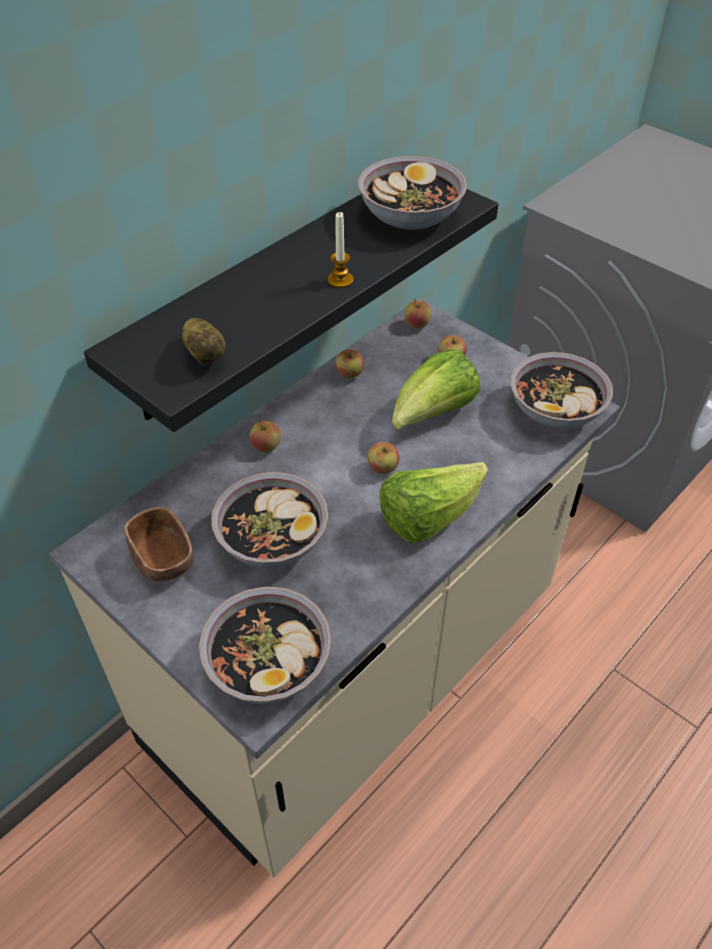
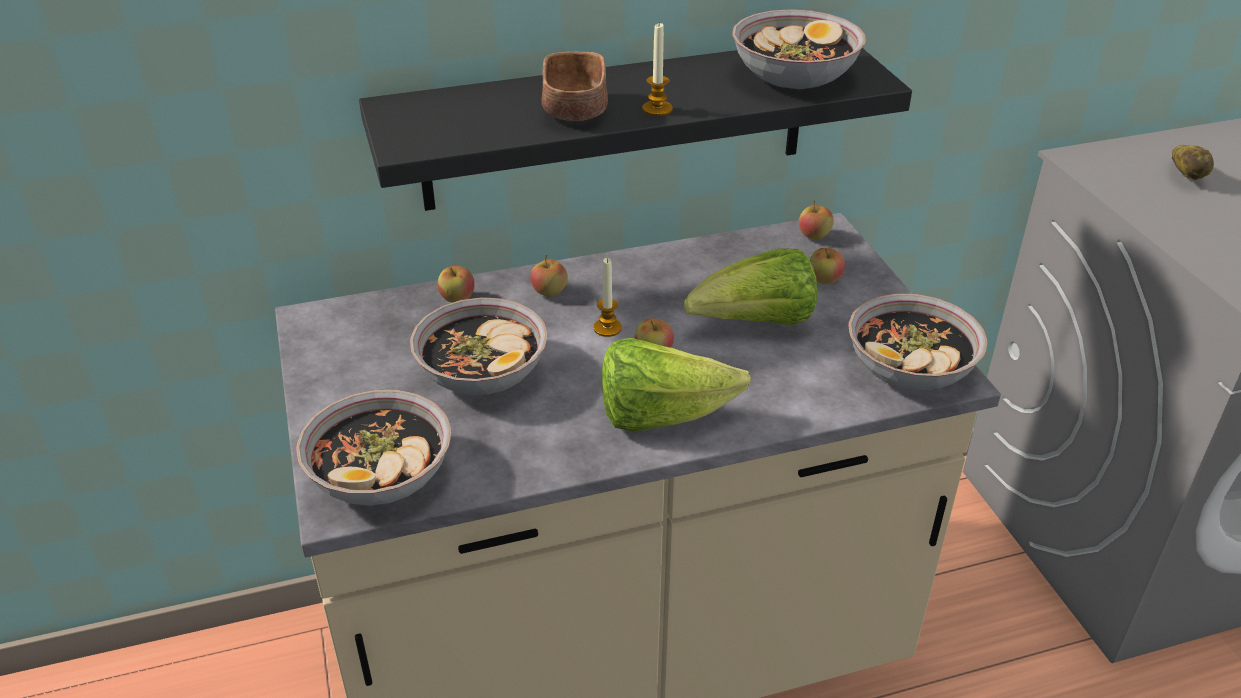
camera: 30 degrees right, 10 degrees down
brown bowl [124,507,194,581] -> brown bowl moved to [542,51,608,121]
potato [182,318,225,365] -> potato moved to [1172,145,1214,180]
apple [335,349,364,378] -> apple moved to [437,266,475,303]
none -> candle [594,258,622,337]

